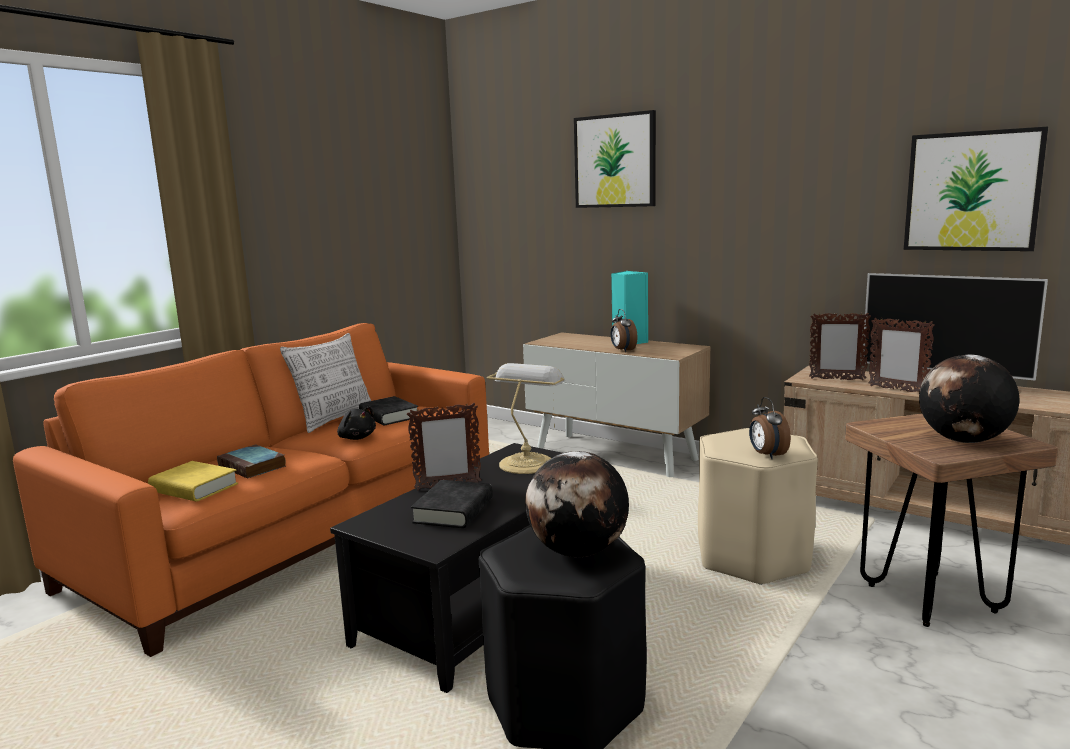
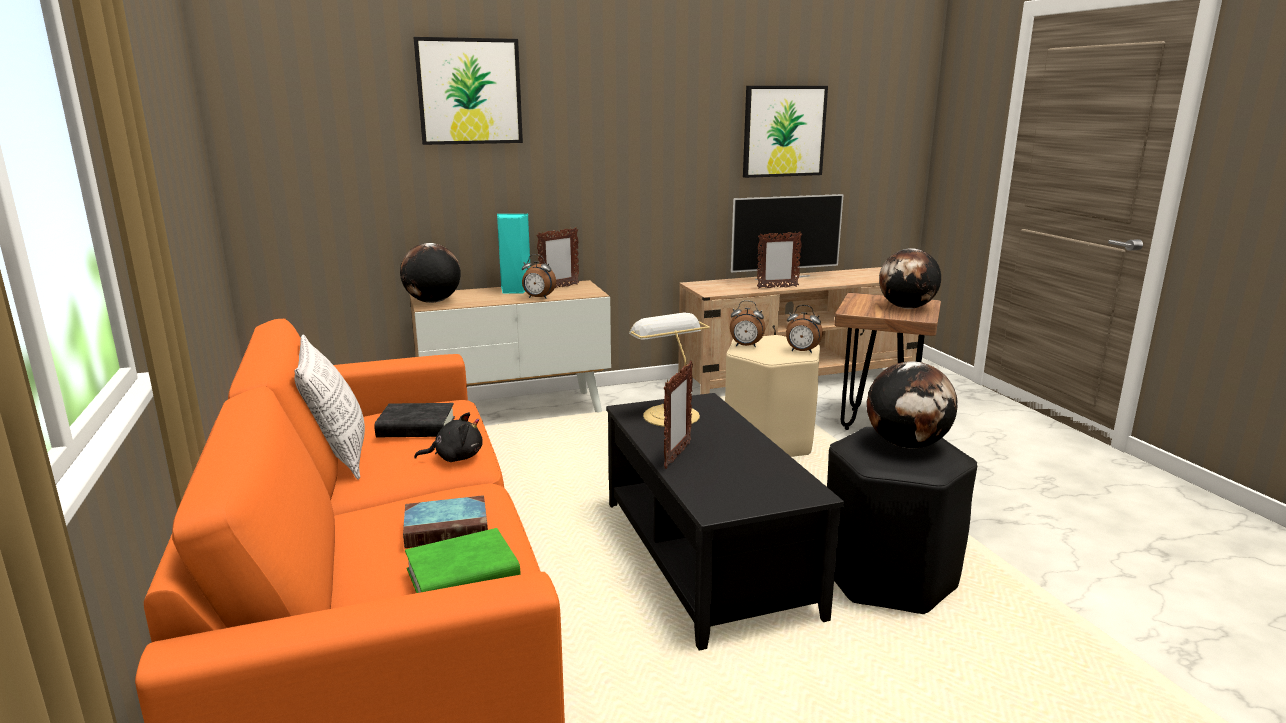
camera: 55 degrees left, 5 degrees up
yellow book [148,461,238,502] -> green book [405,528,521,593]
black book [411,480,493,528] -> none
picture frame [809,312,871,380] -> picture frame moved to [536,227,579,288]
none -> globe [400,243,461,303]
none -> alarm clock [730,300,765,347]

